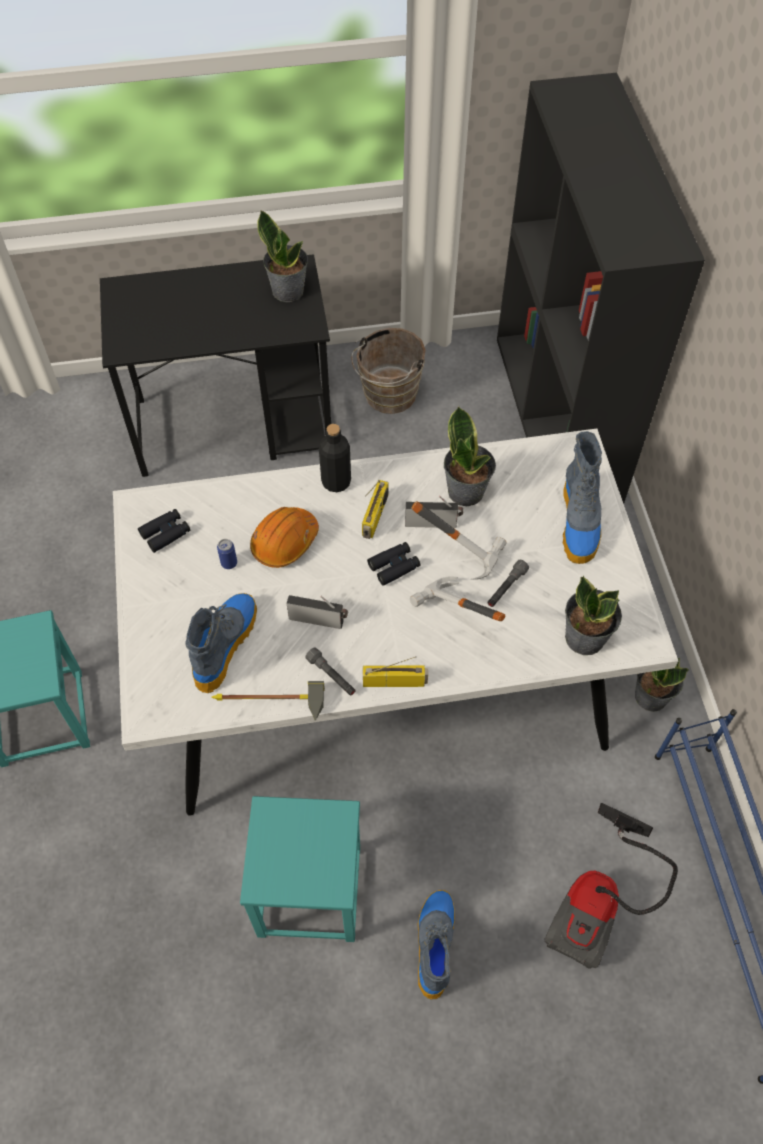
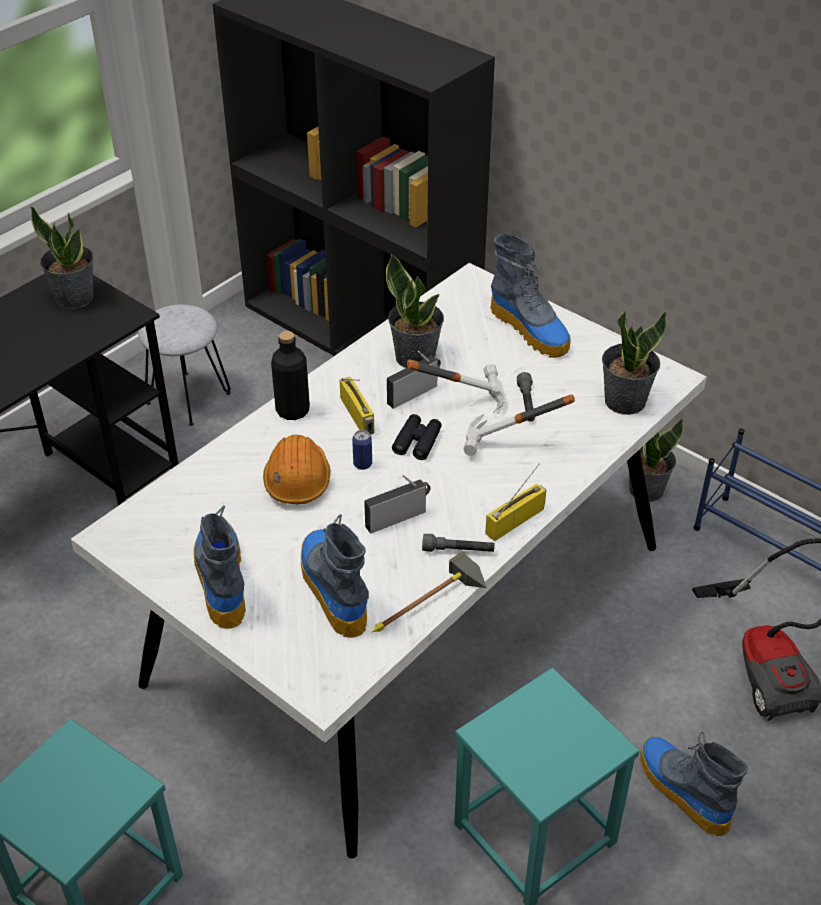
camera: 40 degrees left, 15 degrees down
black binoculars [138,509,190,553] -> none
can [217,539,237,569] -> can moved to [352,430,372,470]
brown bucket [351,328,426,414] -> grey stool [138,304,231,426]
none -> boot [193,506,246,629]

